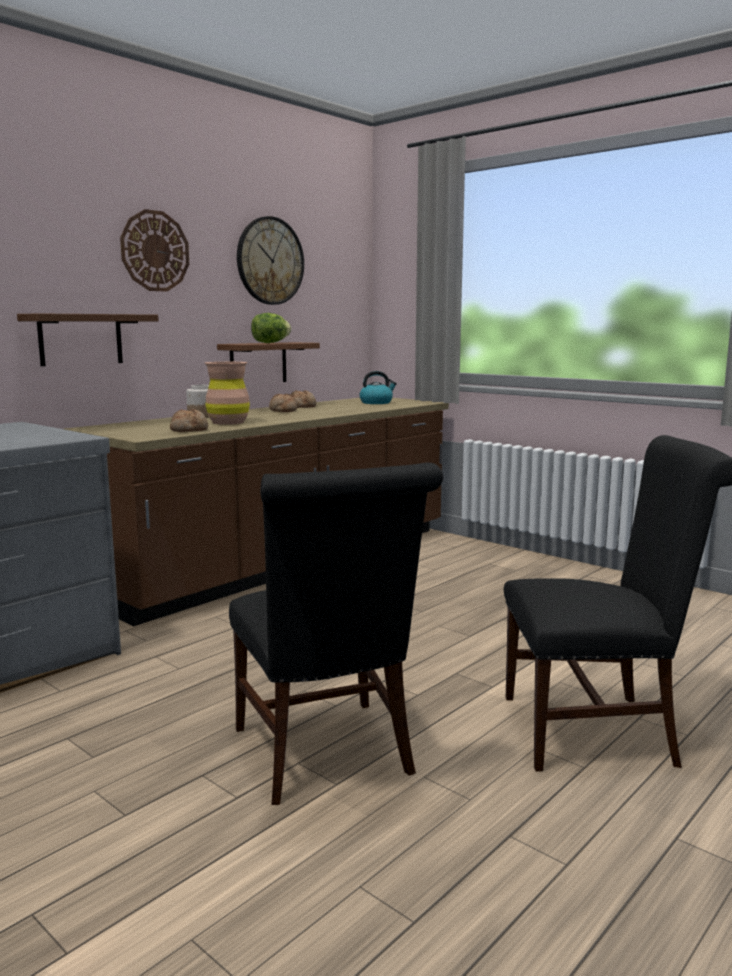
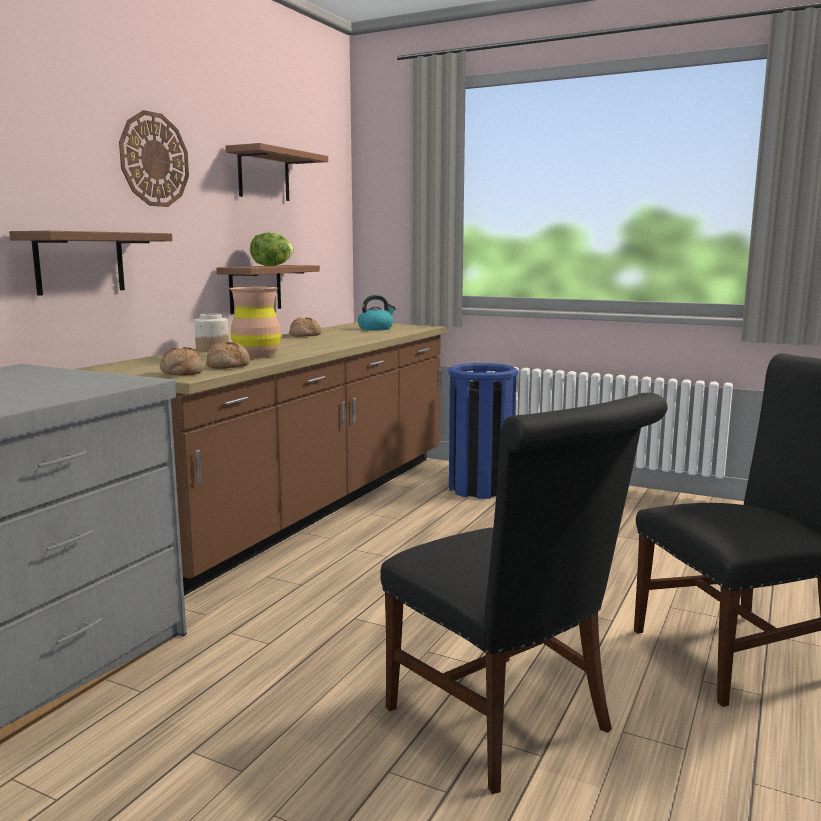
camera: 15 degrees left, 0 degrees up
wall clock [237,216,304,305] -> brown shelf [225,143,328,201]
bread [269,393,297,412] -> bread moved to [160,347,203,376]
none -> blue trash can [448,363,518,499]

